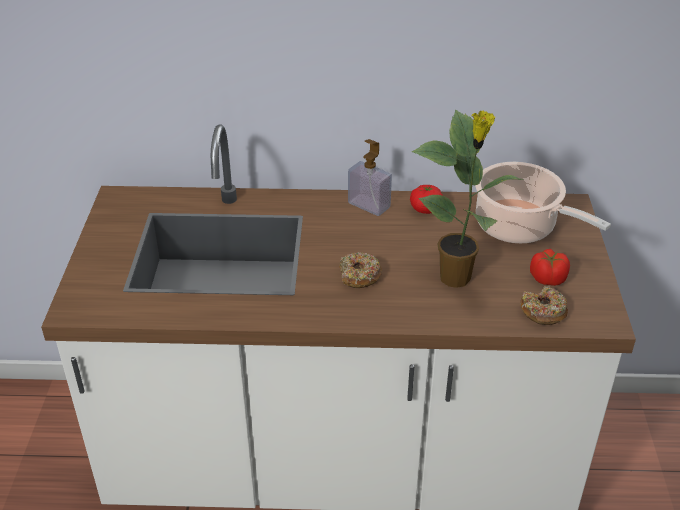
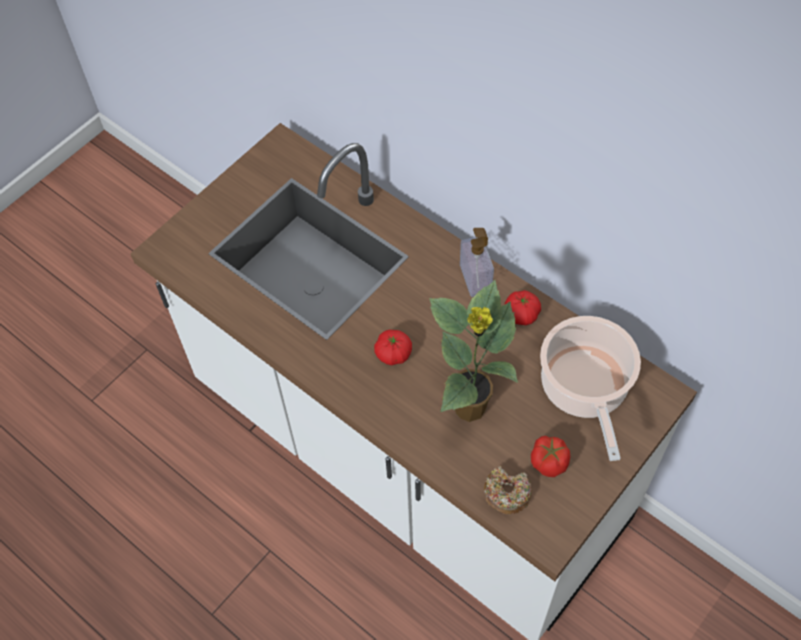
camera: 40 degrees right, 20 degrees up
donut [339,252,382,288] -> tomato [374,330,412,365]

